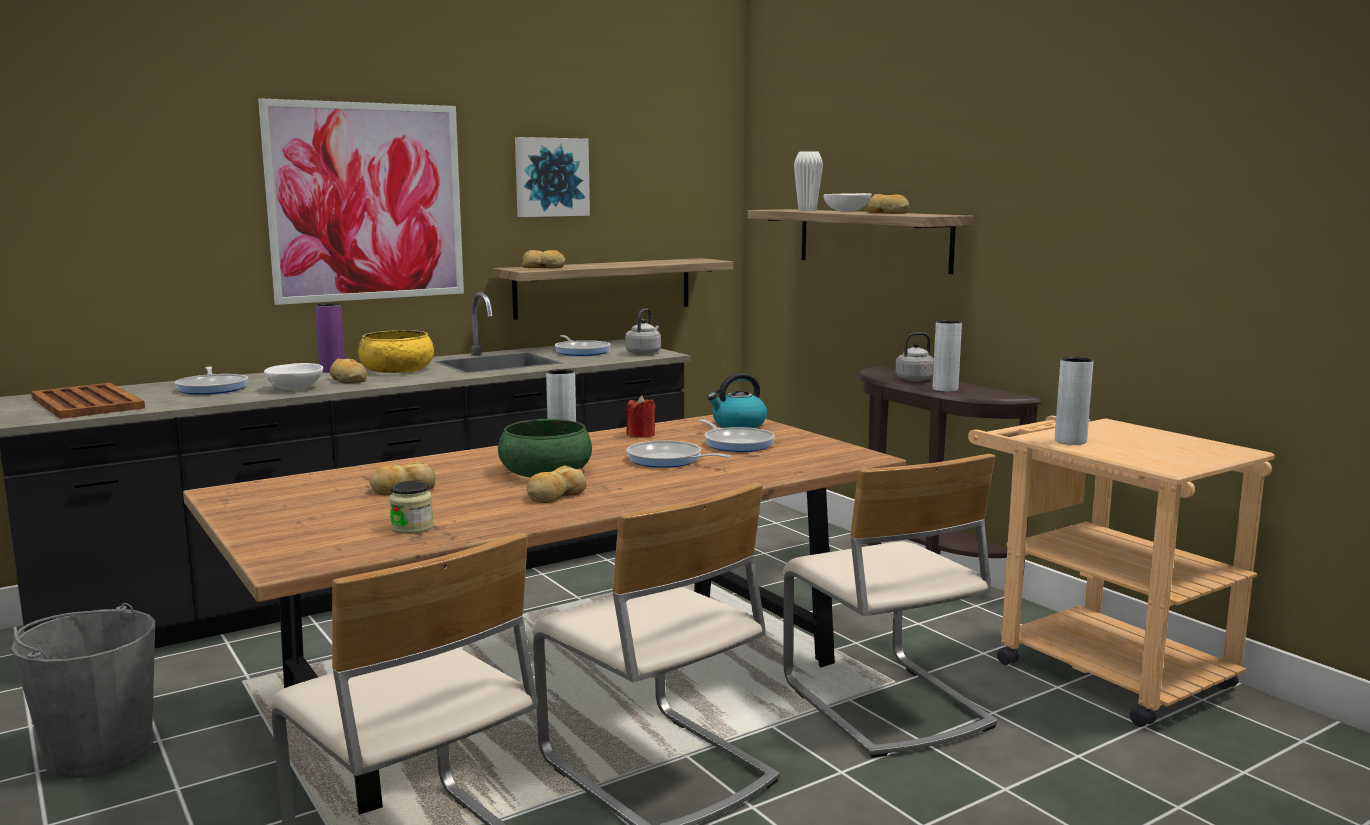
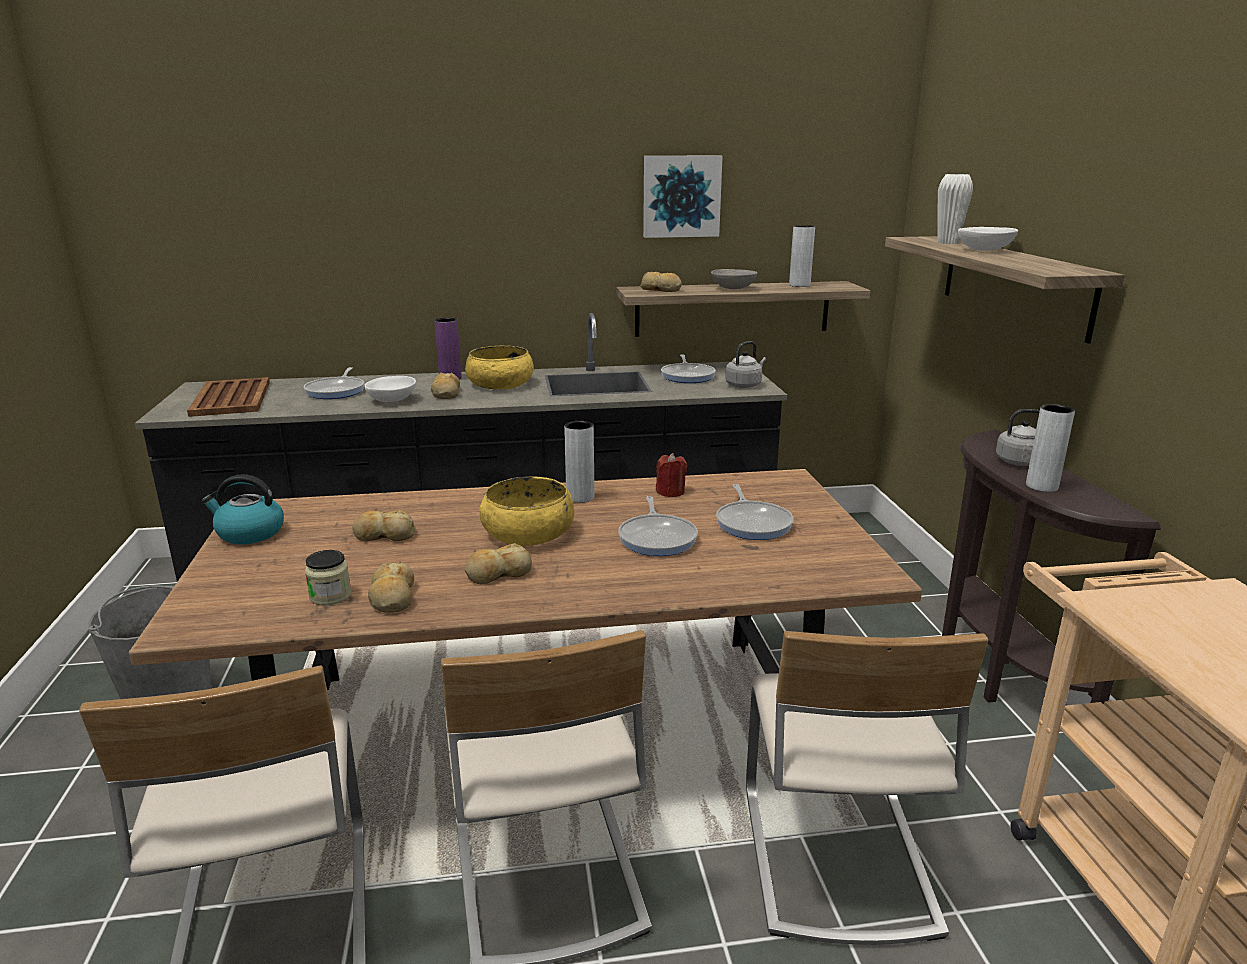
camera: 25 degrees right, 10 degrees up
picture [258,98,464,305] -> none
green bowl [498,419,592,477] -> yellow bowl [479,477,574,546]
frying pan [627,441,731,468] -> frying pan turned 150 degrees counterclockwise [618,496,698,556]
kettle [707,373,767,428] -> kettle moved to [201,474,284,544]
bread [866,194,909,214] -> bread moved to [368,561,414,613]
grey vase [1055,357,1093,445] -> grey vase moved to [789,225,815,287]
none -> grey bowl [711,269,758,289]

